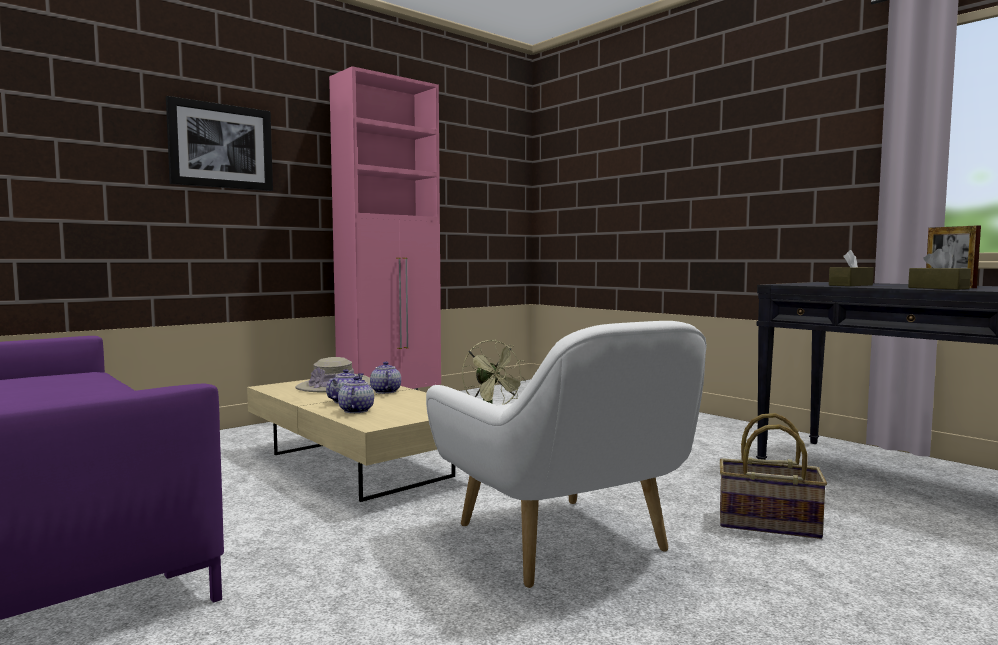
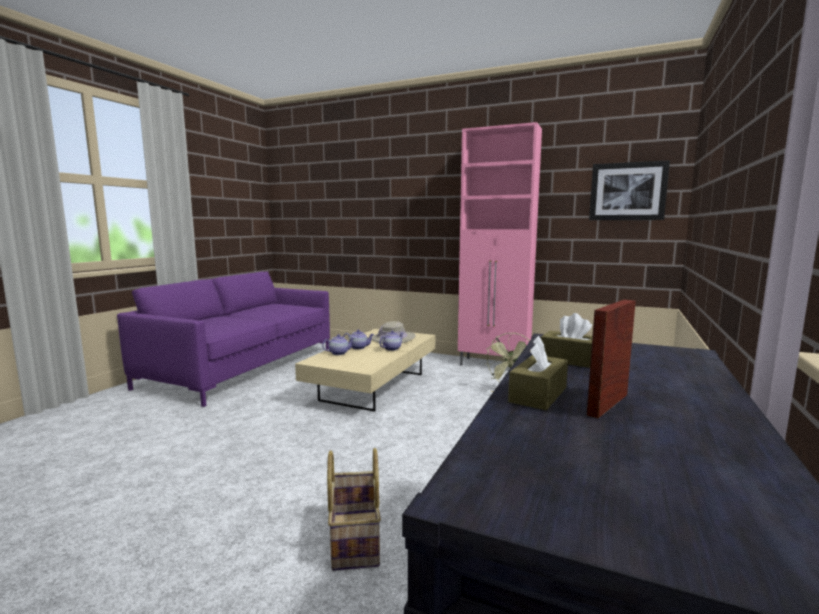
camera: 65 degrees right, 5 degrees up
picture [166,96,273,191] -> picture moved to [589,160,670,220]
white armchair [426,321,707,588] -> none

